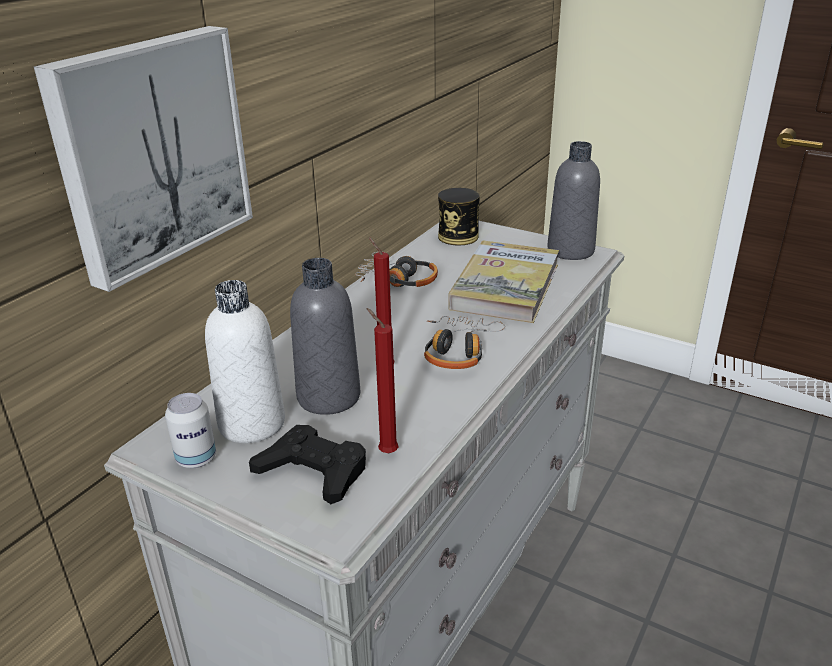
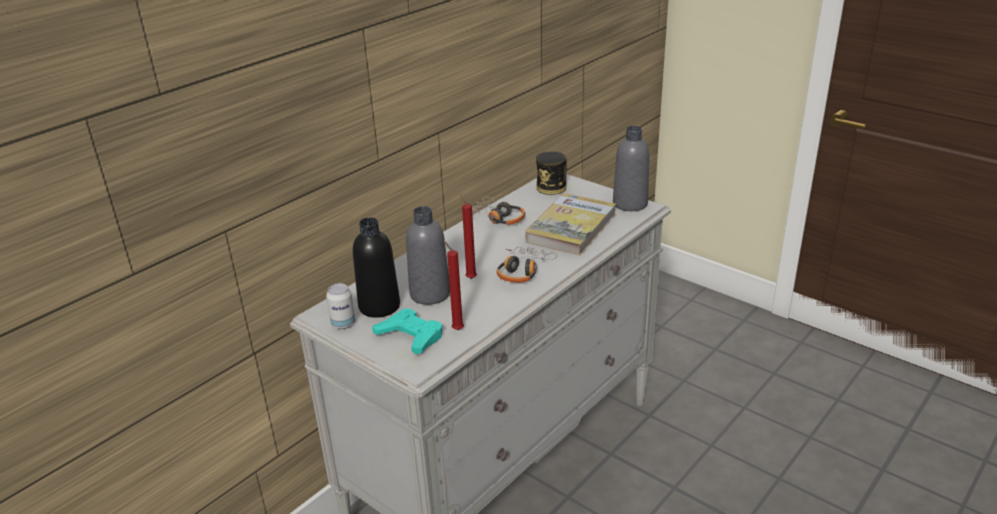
camera: 10 degrees right, 0 degrees up
picture [34,26,253,292] -> none
white bottle [205,280,285,443] -> black bottle [353,218,400,318]
black game controller [249,425,366,504] -> turquoise game controller [372,308,442,354]

